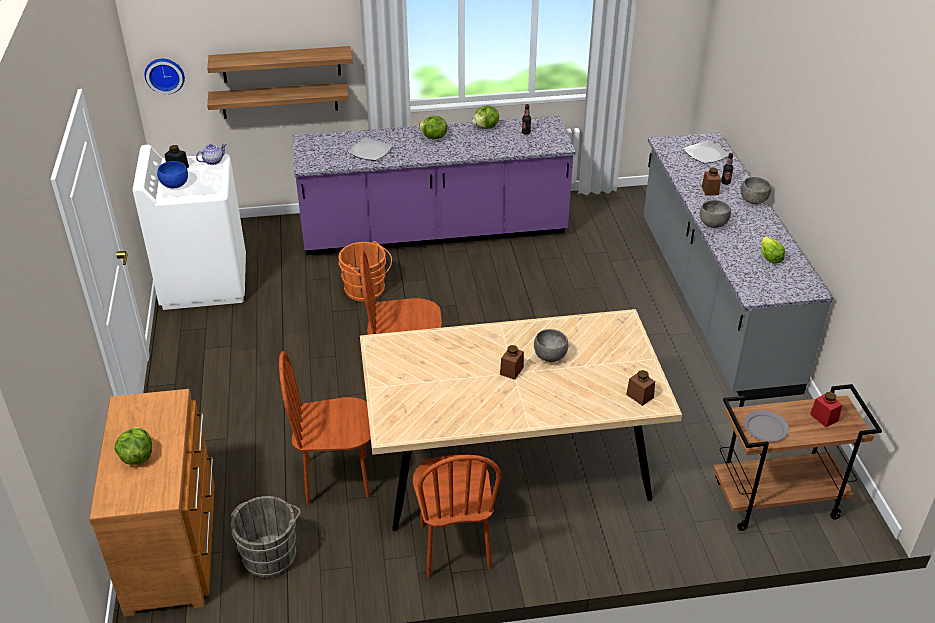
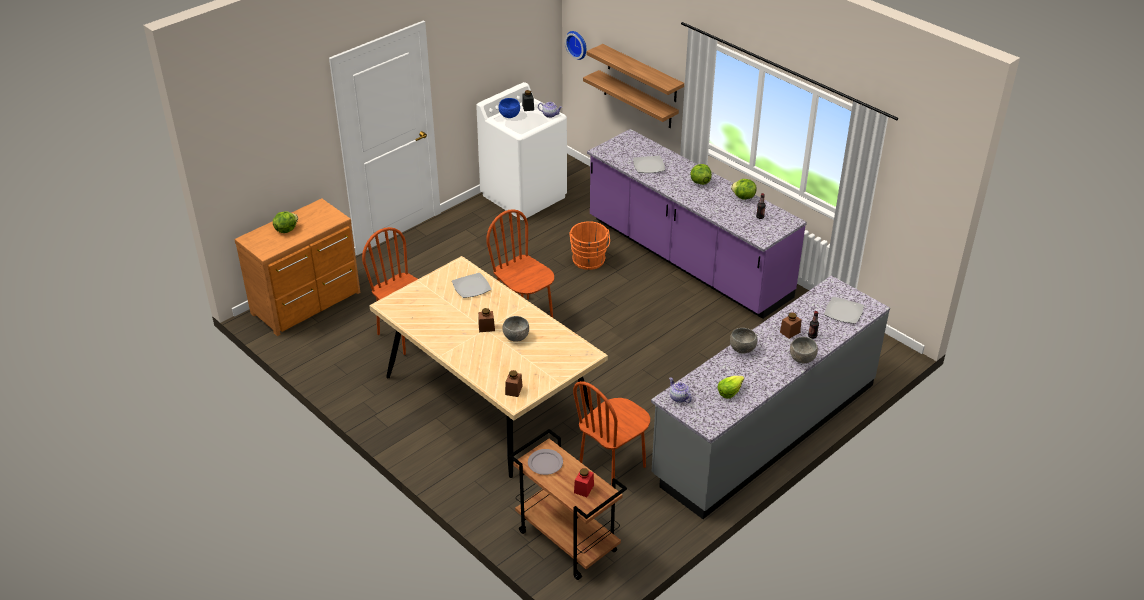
camera: 55 degrees right, 0 degrees up
grey bucket [231,496,301,577] -> none
brown chair [413,455,501,577] -> brown chair moved to [573,381,650,479]
none -> plate [452,273,492,298]
none -> teapot [669,378,692,403]

